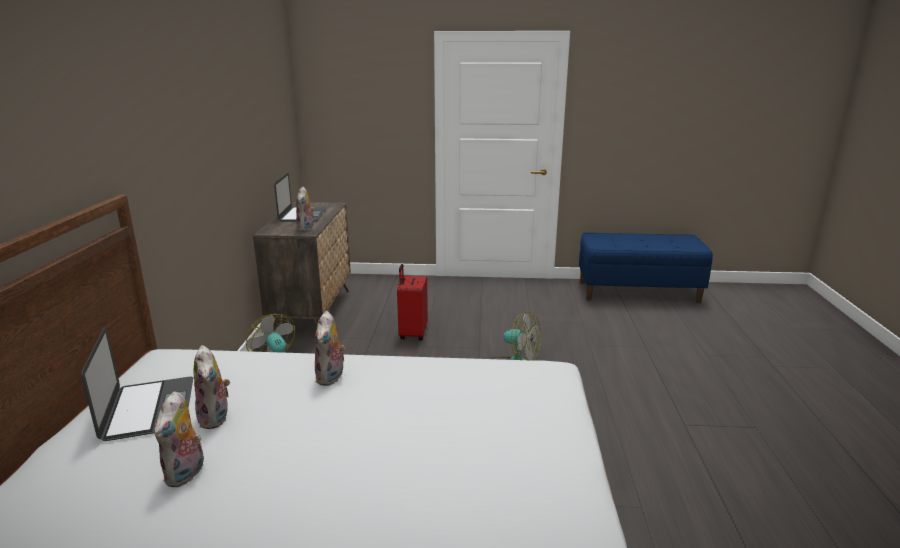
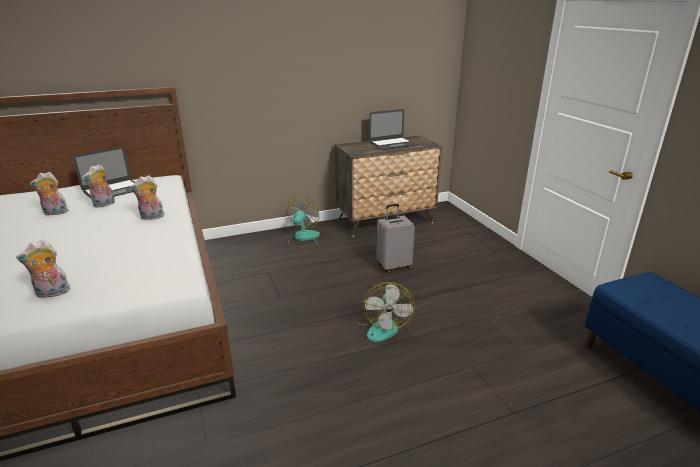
camera: 65 degrees right, 5 degrees up
plush toy [296,187,315,231] -> plush toy moved to [16,240,71,299]
red suitcase [397,264,428,340] -> grey suitcase [376,204,415,273]

